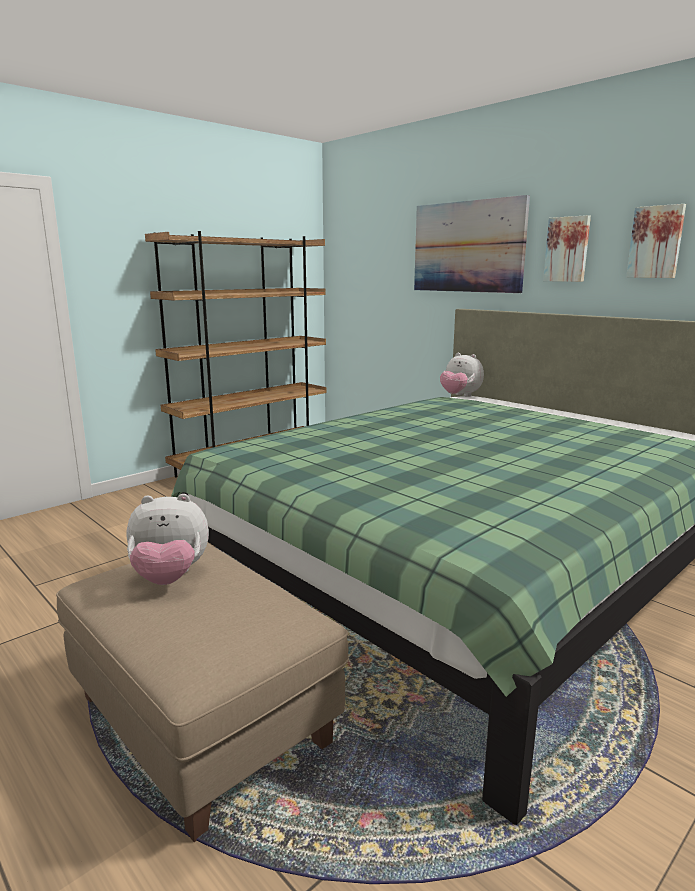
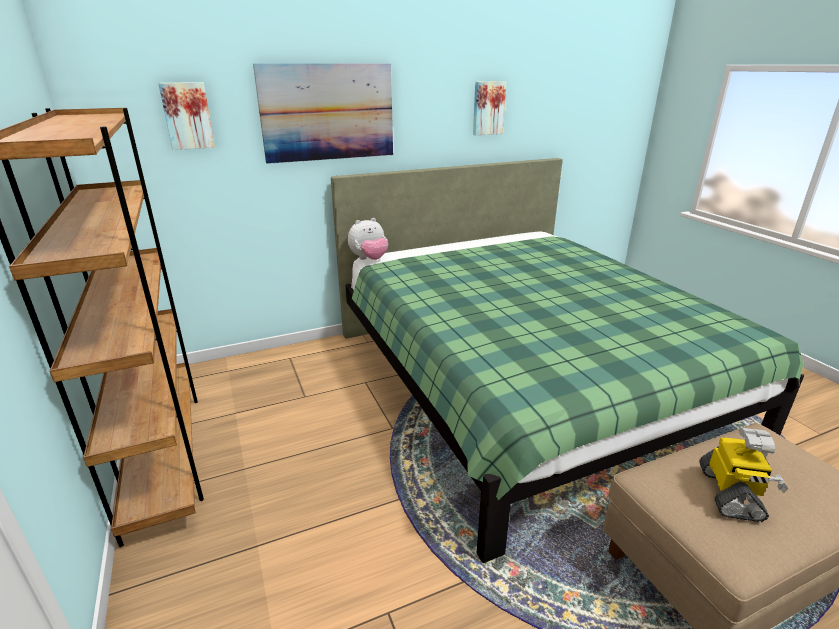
camera: 70 degrees left, 10 degrees up
plush toy [127,494,209,585] -> toy robot [699,428,788,522]
picture [543,215,591,282] -> picture moved to [158,82,215,150]

